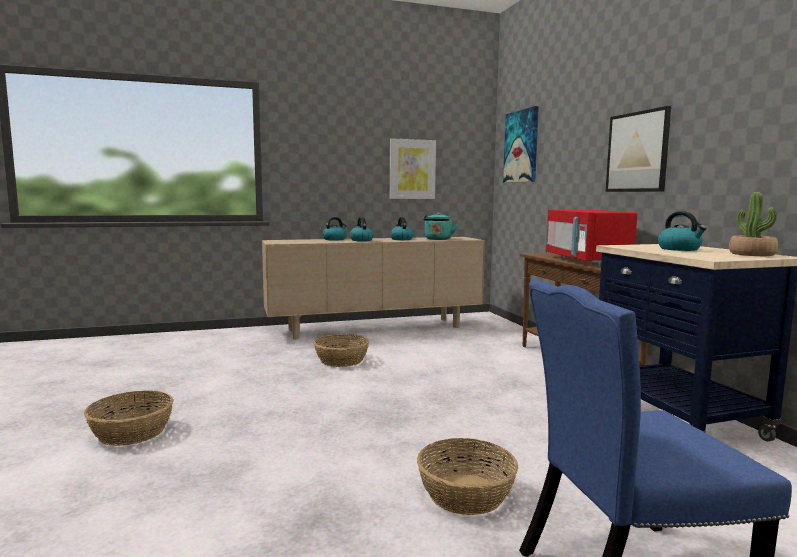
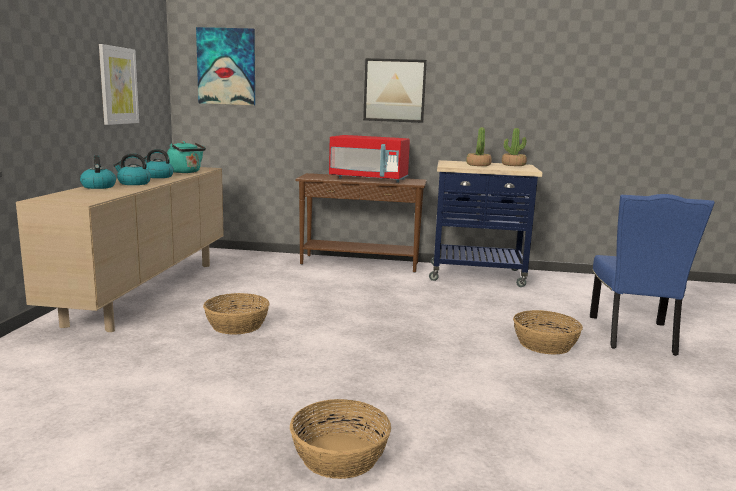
camera: 65 degrees left, 5 degrees up
kettle [658,211,707,251] -> potted plant [466,127,492,166]

